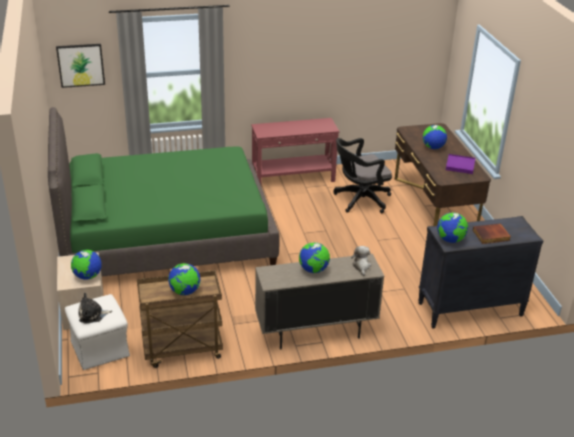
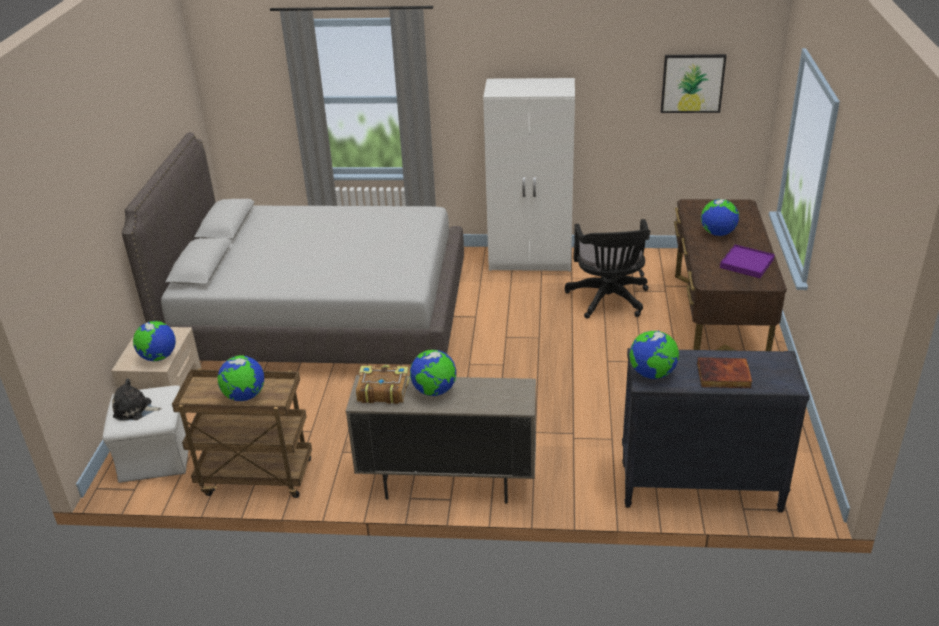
camera: 20 degrees right, 0 degrees up
green bed [48,107,280,277] -> grey bed [122,132,464,365]
picture [56,44,105,88] -> picture moved to [661,54,727,113]
red console table [251,118,340,184] -> white wardrobe [483,78,575,271]
black office chair [333,138,392,213] -> black office chair turned 90 degrees counterclockwise [565,219,650,319]
plush toy [351,246,371,276] -> none
none -> book [356,365,410,404]

